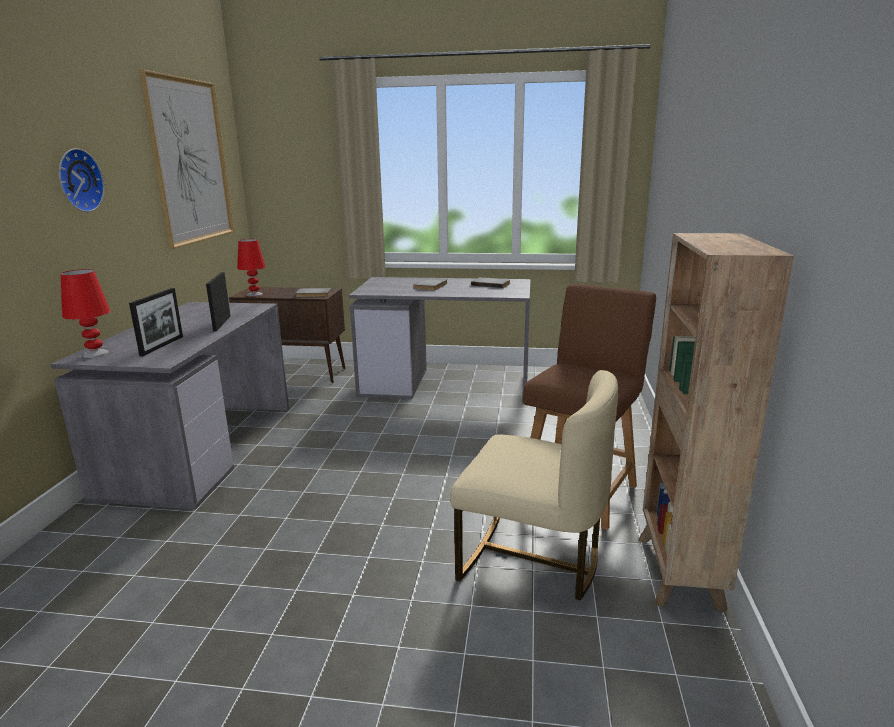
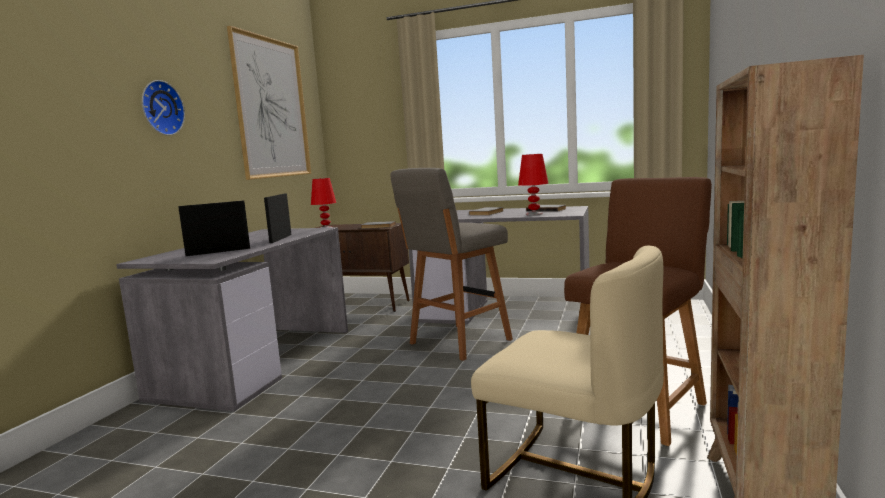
camera: 10 degrees right, 10 degrees down
red table lamp [61,269,111,358] -> red table lamp moved to [518,154,549,215]
picture frame [129,288,183,356] -> picture frame turned 135 degrees counterclockwise [178,200,250,256]
none -> grey stool [390,168,513,361]

